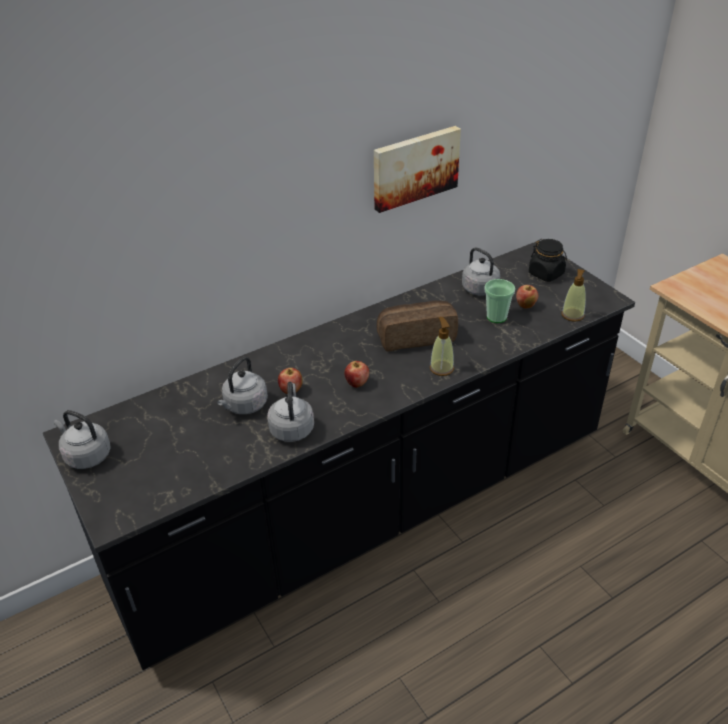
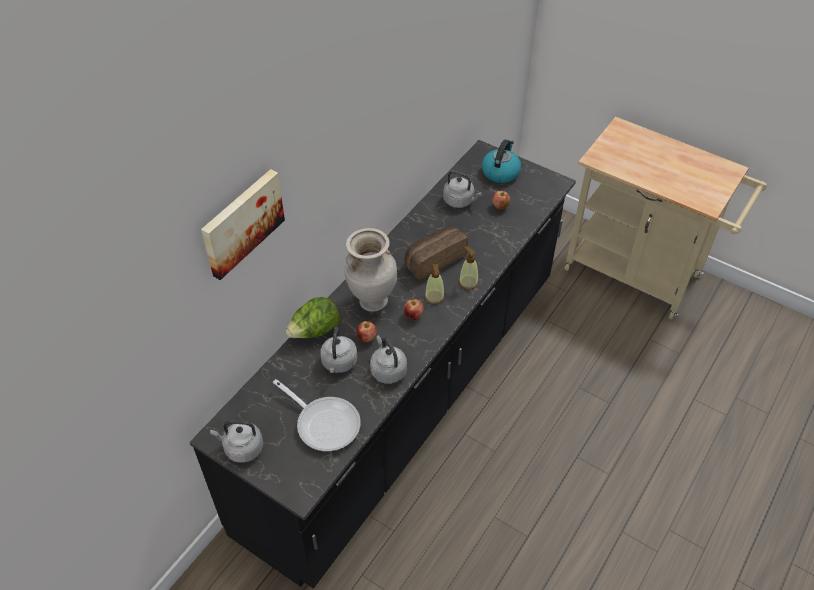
camera: 25 degrees left, 10 degrees up
picture [374,126,461,213] -> picture moved to [201,169,285,280]
cup [484,279,515,323] -> none
black jar [529,239,567,282] -> kettle [482,140,521,183]
soap dispenser [562,269,586,322] -> soap dispenser moved to [425,264,445,305]
none -> frying pan [273,379,361,451]
none -> lettuce [286,297,340,338]
none -> beige vase [344,228,397,312]

